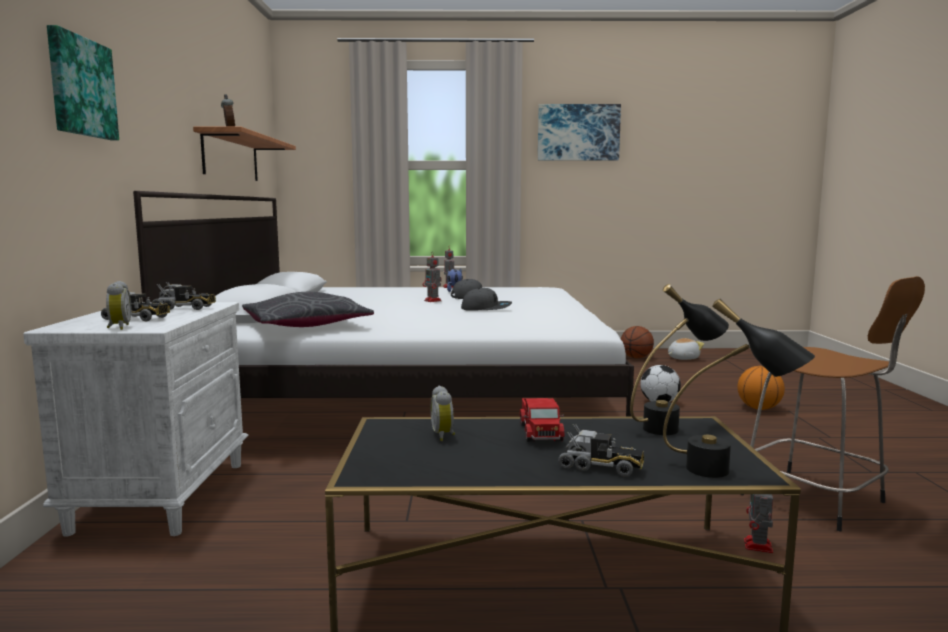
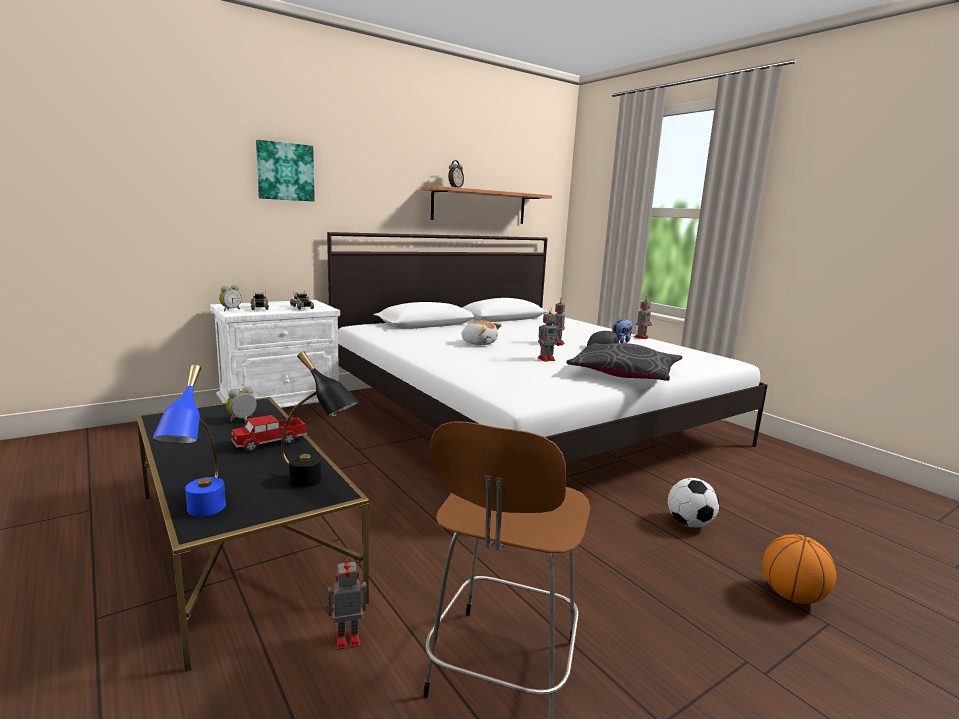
camera: 55 degrees right, 5 degrees up
grey pillow [242,292,374,327] -> grey pillow moved to [566,343,682,381]
grey cap [461,288,512,311] -> toy robot [538,307,560,362]
picture [538,104,621,161] -> none
toy truck [558,424,645,477] -> none
basketball [621,326,654,358] -> none
black table lamp [663,299,815,478] -> blue table lamp [152,365,226,517]
plush toy [668,338,704,360] -> plush toy moved to [461,320,502,345]

